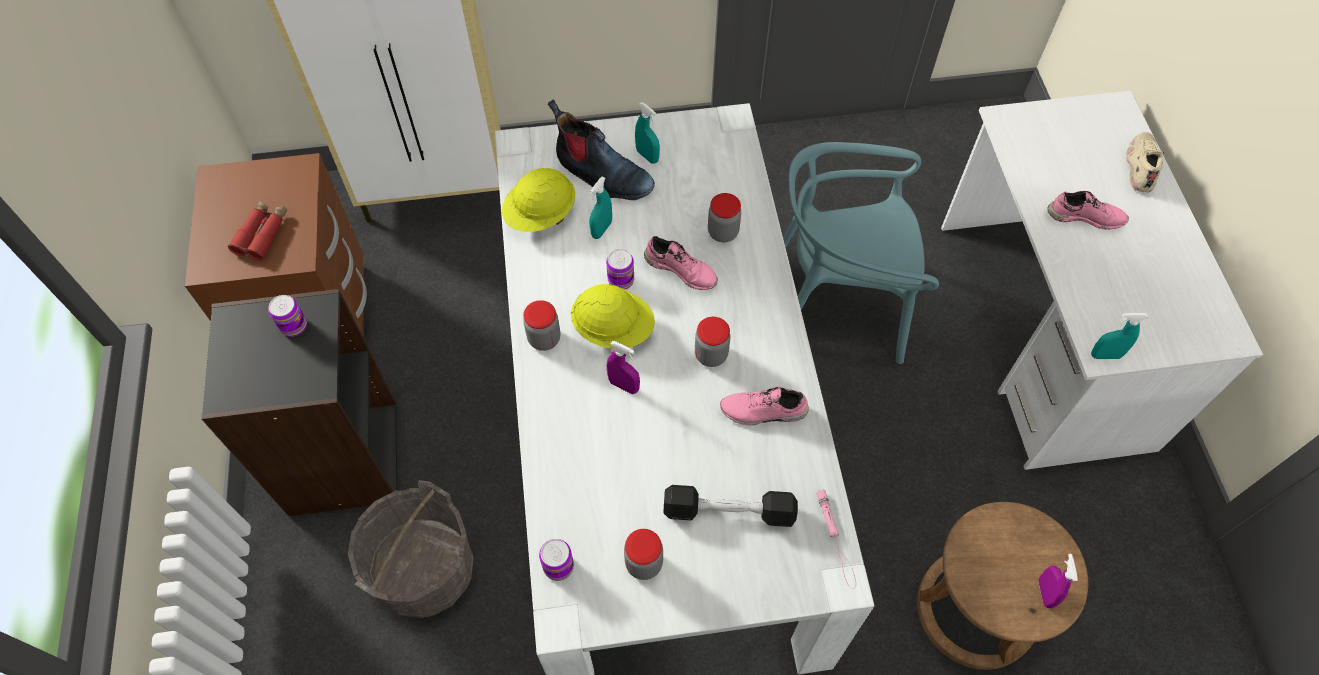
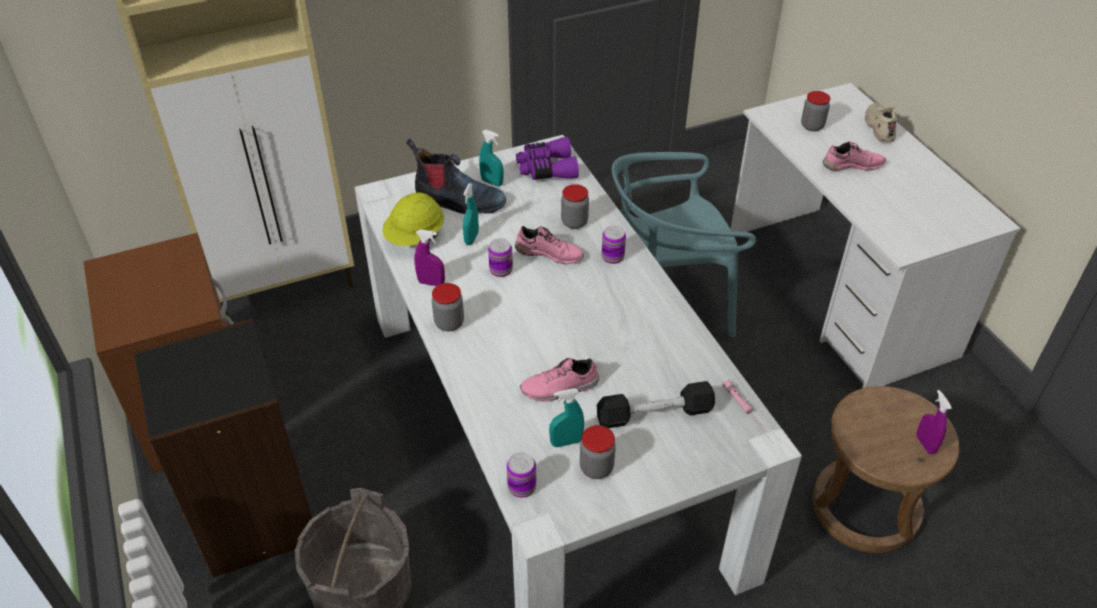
camera: 15 degrees left, 15 degrees down
red binoculars [228,201,287,261] -> none
can [268,295,307,337] -> can moved to [602,226,626,264]
yellow hard hat [571,284,655,349] -> none
purple spray bottle [607,341,640,394] -> purple spray bottle moved to [414,229,445,286]
jar [695,317,730,367] -> jar moved to [801,91,831,131]
pink shoe [720,386,809,425] -> pink shoe moved to [520,358,599,402]
turquoise spray bottle [1091,313,1148,359] -> turquoise spray bottle moved to [549,388,584,447]
none -> purple binoculars [516,137,579,180]

